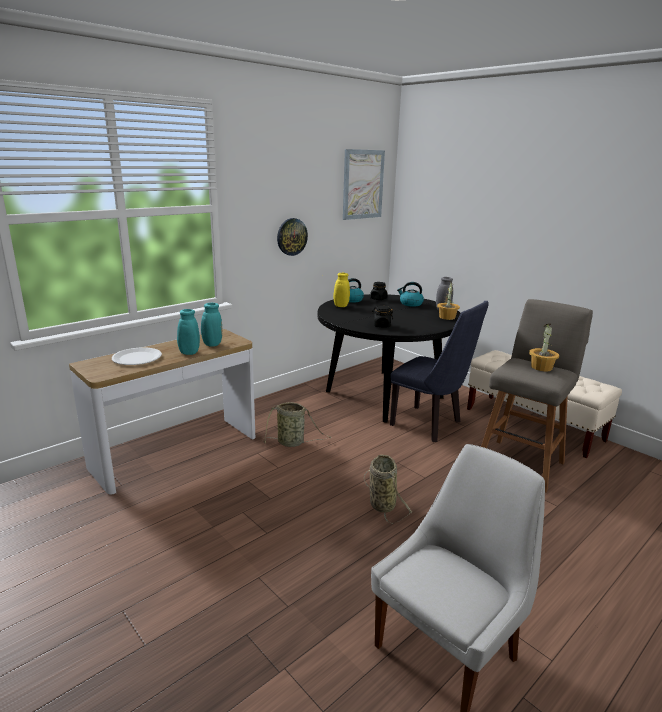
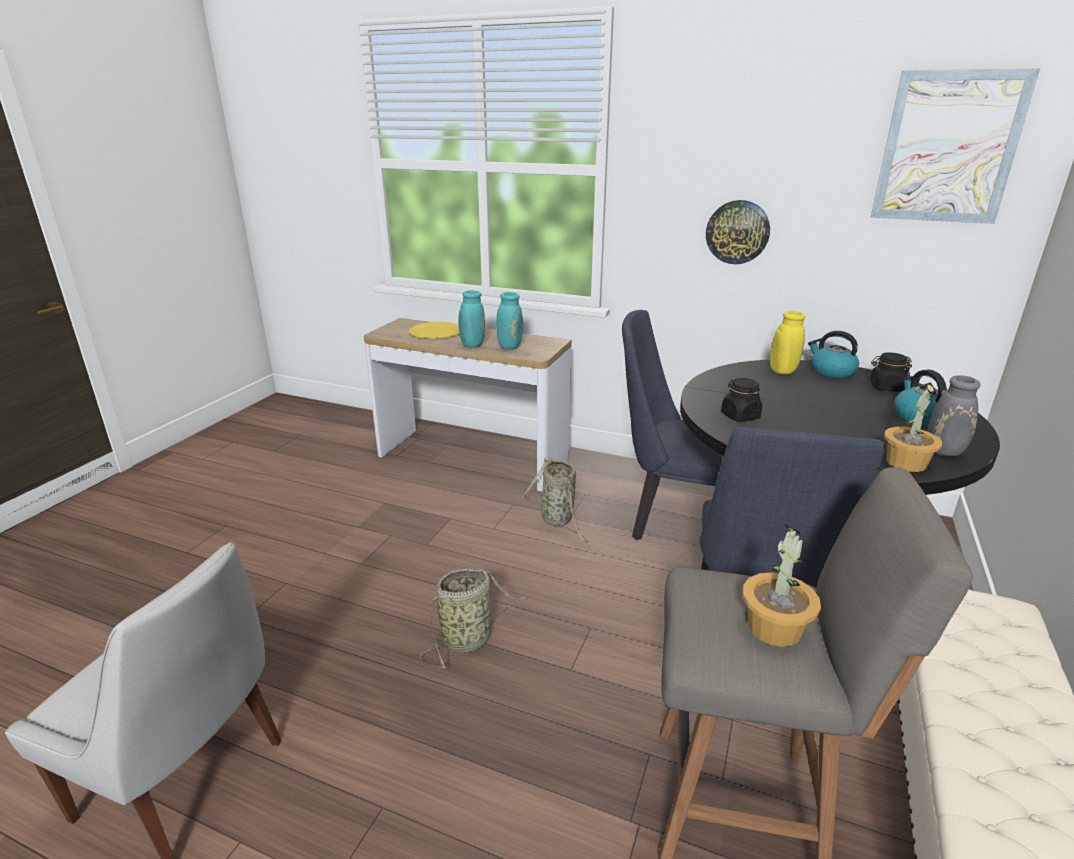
camera: 65 degrees right, 5 degrees up
white plate [112,347,162,365] -> yellow plate [409,322,459,339]
none -> blue chair [622,310,724,540]

